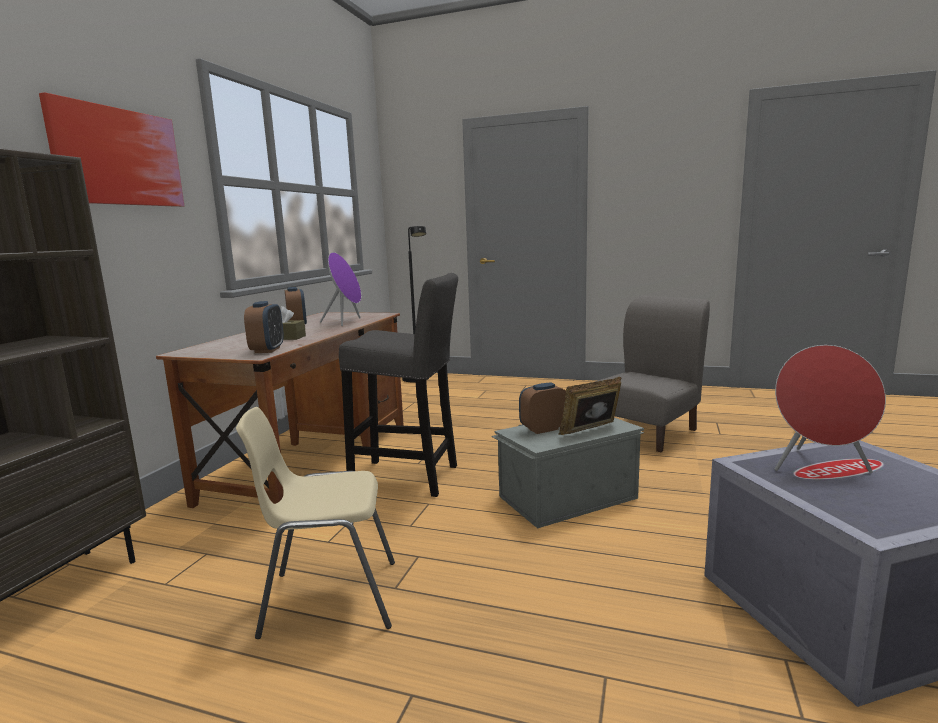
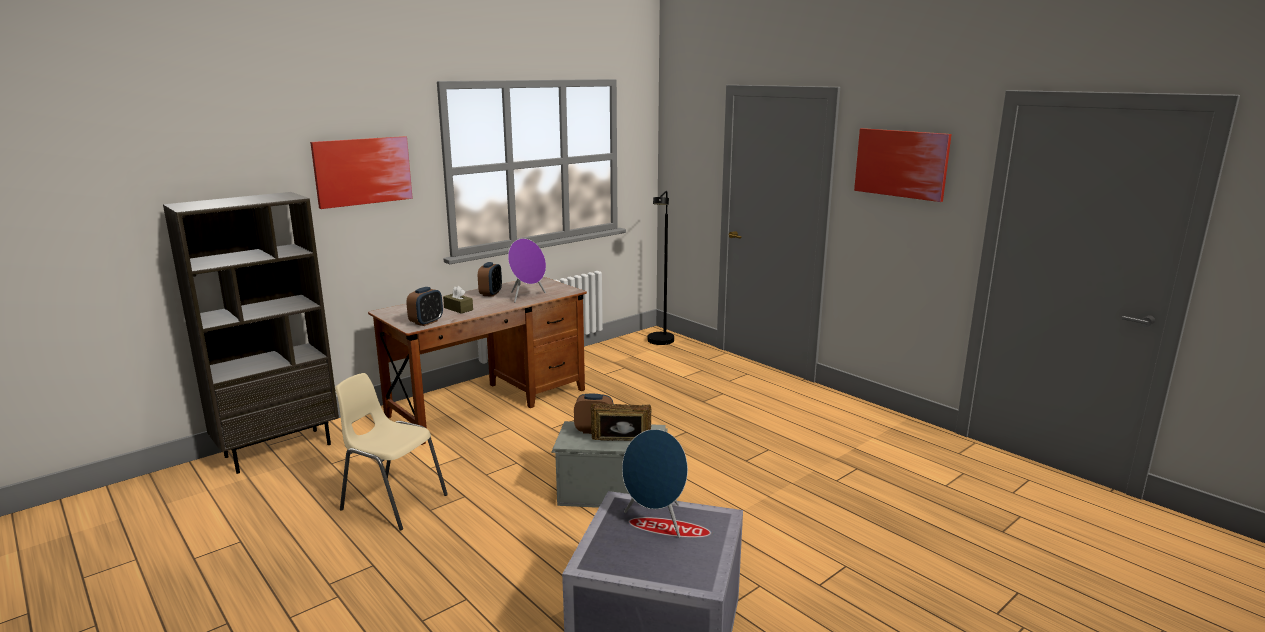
camera: 30 degrees right, 5 degrees up
grey stool [339,273,458,497] -> none
grey chair [595,296,710,452] -> none
red speaker [774,345,886,473] -> blue speaker [622,429,688,538]
none -> picture [854,128,952,202]

